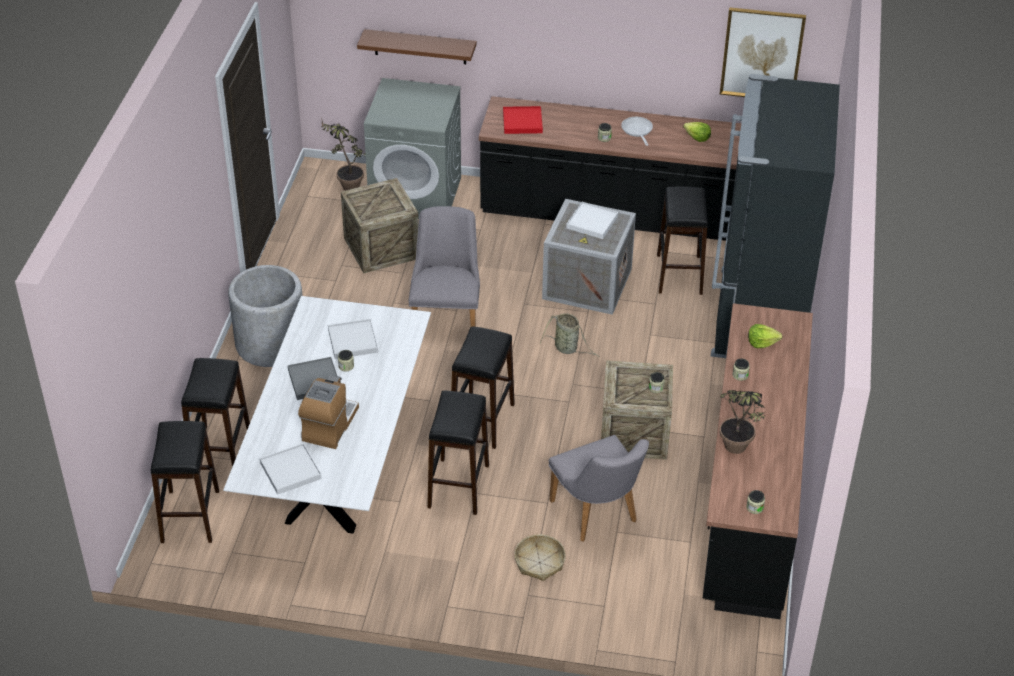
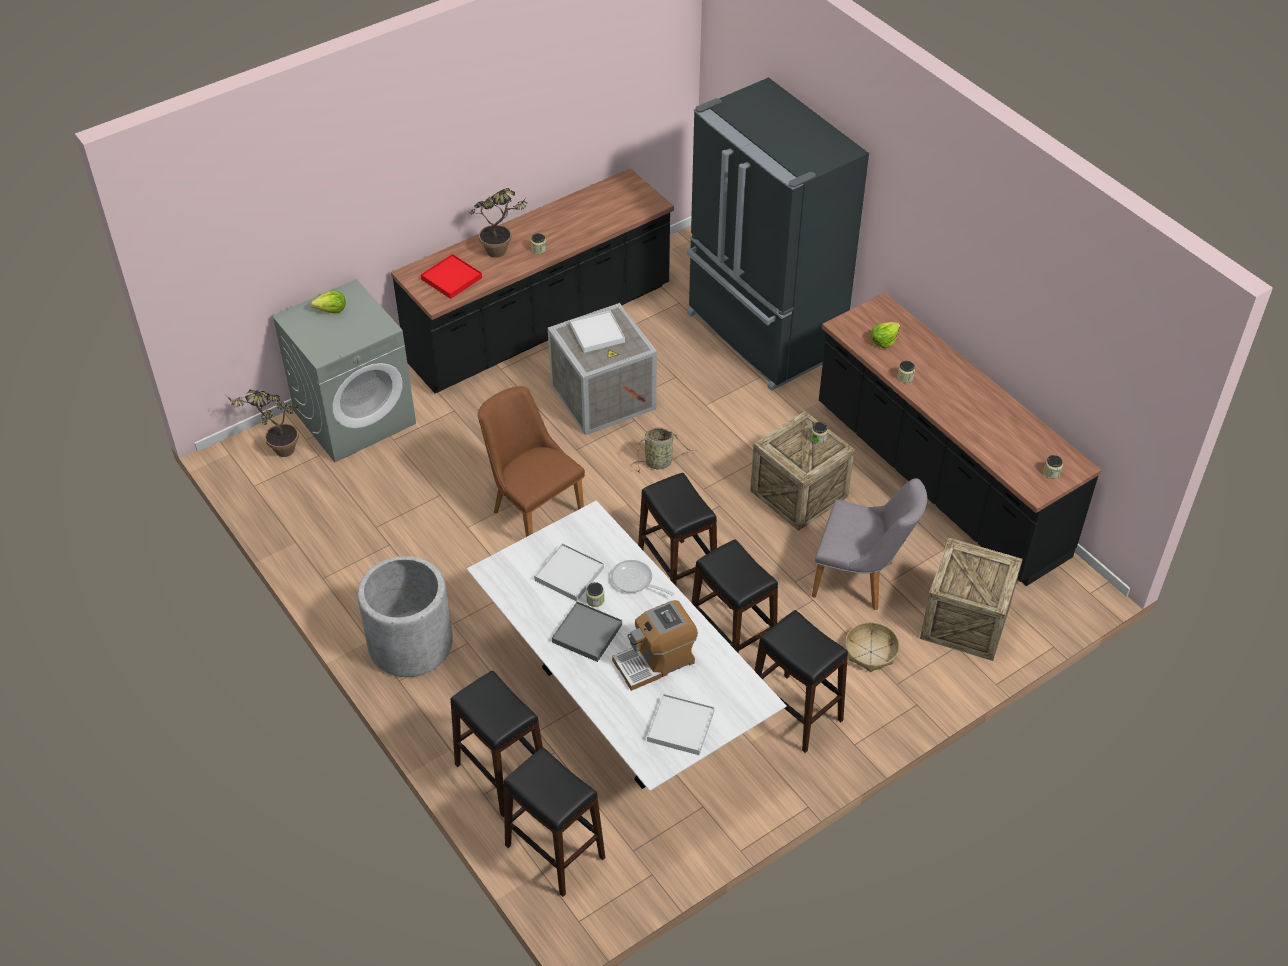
camera: 45 degrees left, 5 degrees up
coffee machine [298,375,359,449] -> coffee machine turned 90 degrees counterclockwise [612,600,698,691]
crate [341,178,419,273] -> crate moved to [920,538,1023,661]
brown shelf [357,29,476,64] -> none
grey chair [409,206,480,327] -> brown chair [478,386,585,537]
frying pan [621,117,653,146] -> frying pan moved to [611,560,674,596]
black stool [657,187,708,295] -> black stool moved to [754,610,848,753]
lettuce [683,122,711,142] -> lettuce moved to [311,291,345,313]
potted plant [719,390,765,454] -> potted plant moved to [470,188,527,258]
picture [720,7,806,97] -> none

